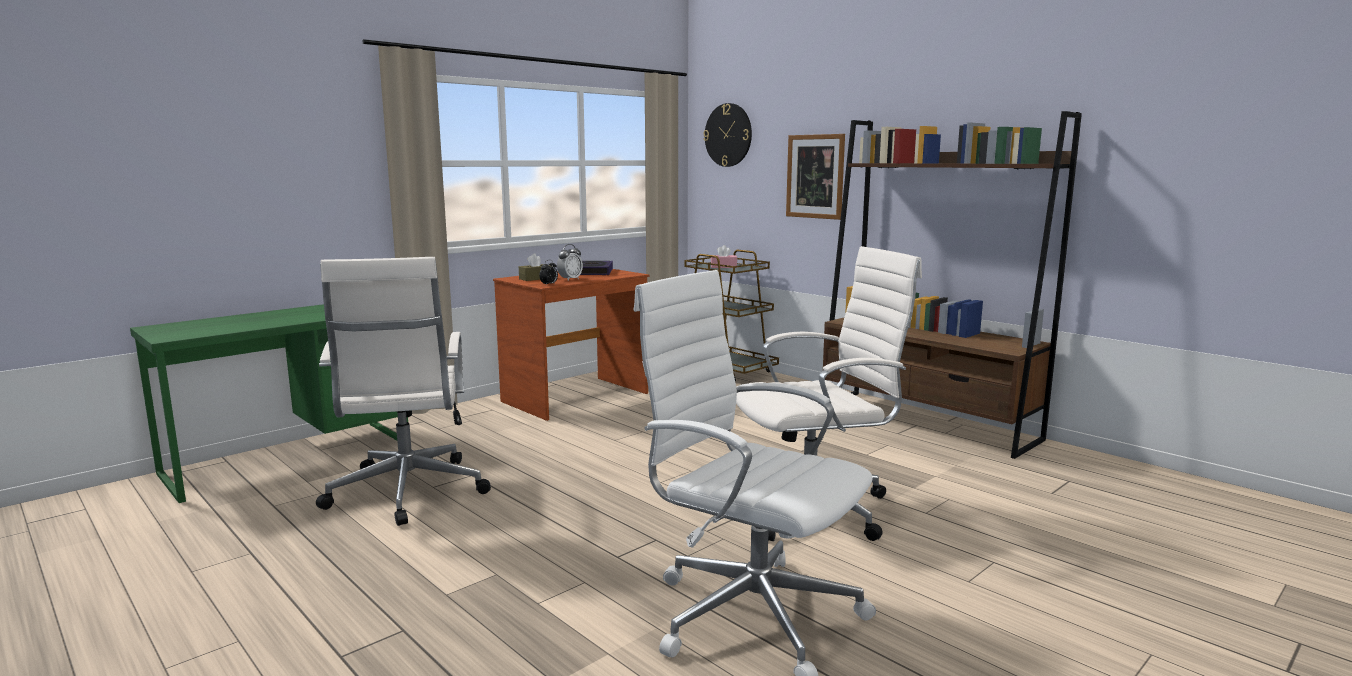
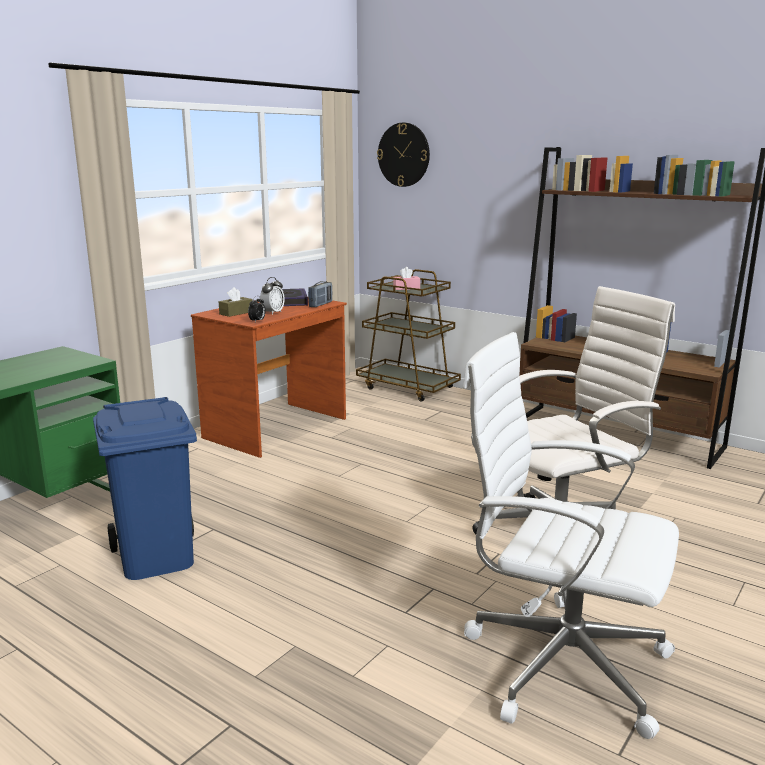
camera: 10 degrees left, 5 degrees up
white office chair [316,257,491,526] -> blue trash can [93,397,197,580]
picture [786,134,845,220] -> none
none -> radio [308,281,332,307]

